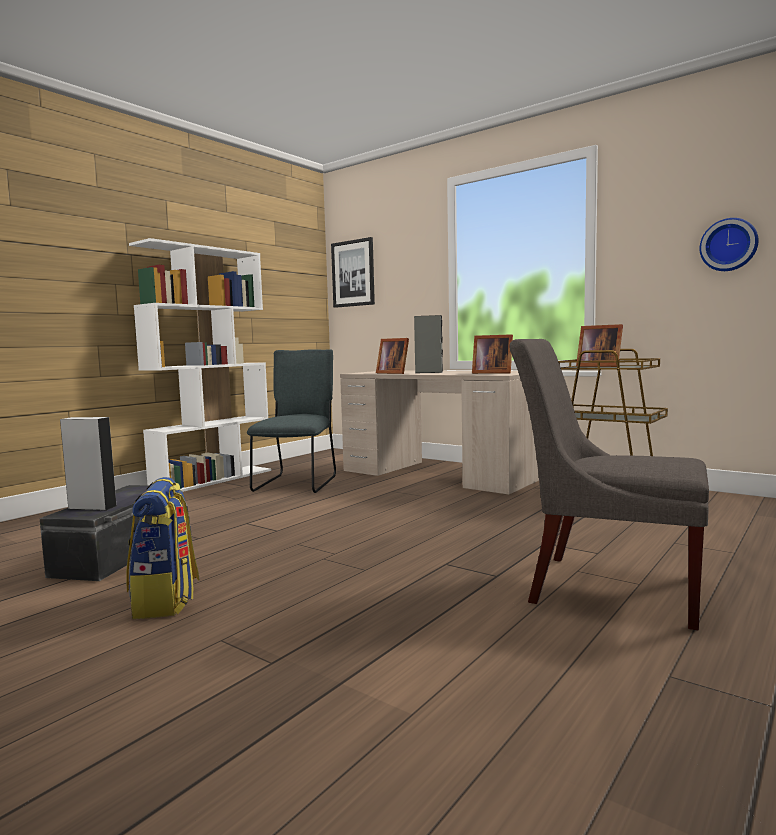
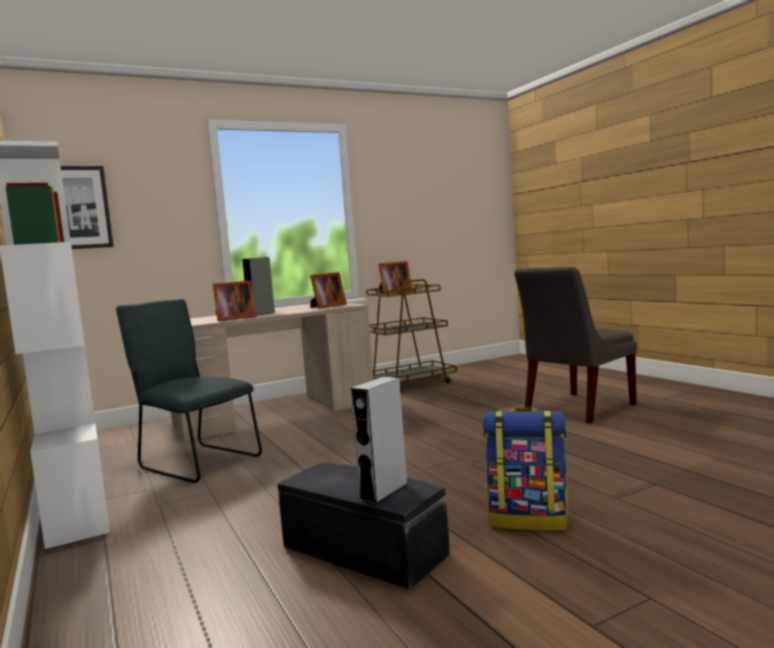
camera: 65 degrees left, 0 degrees up
wall clock [699,218,759,271] -> none

